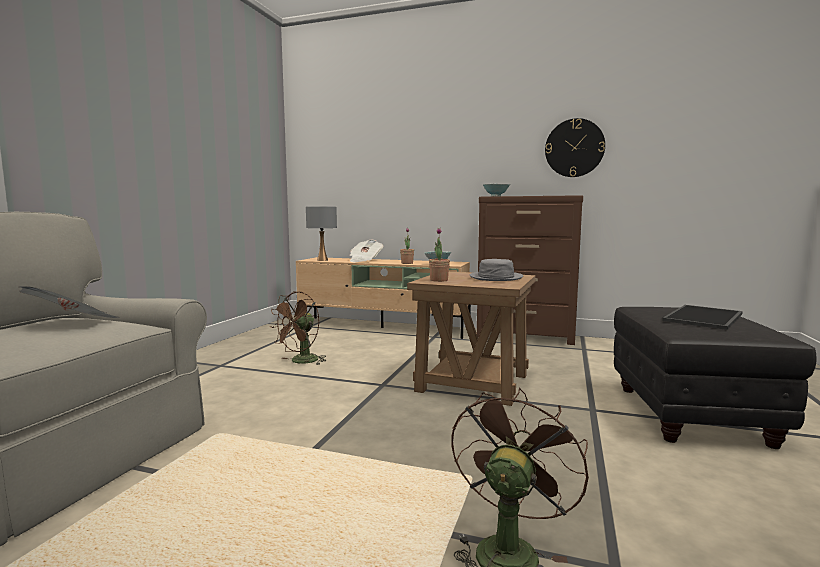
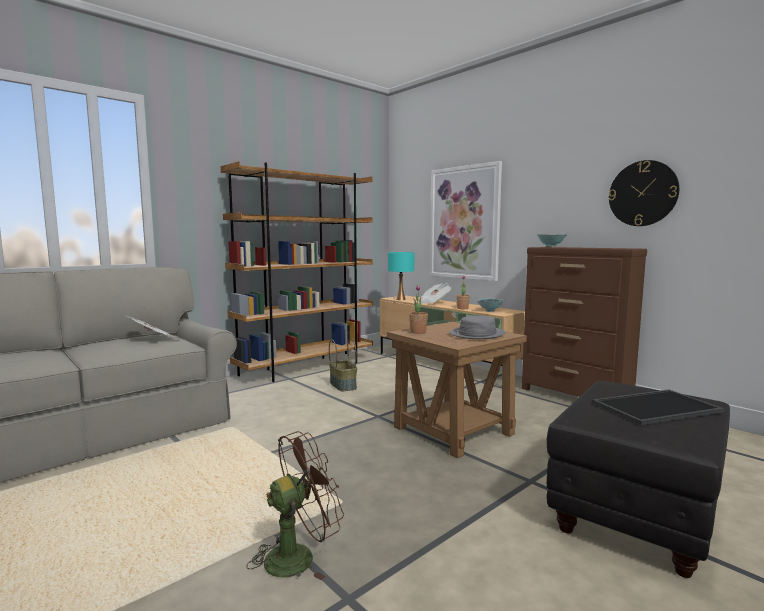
camera: 30 degrees right, 0 degrees up
brown fan [269,291,326,365] -> basket [329,338,357,391]
grey table lamp [306,206,337,261] -> turquoise table lamp [388,252,414,300]
none -> brown bookcase [221,161,373,382]
none -> picture [430,161,502,281]

